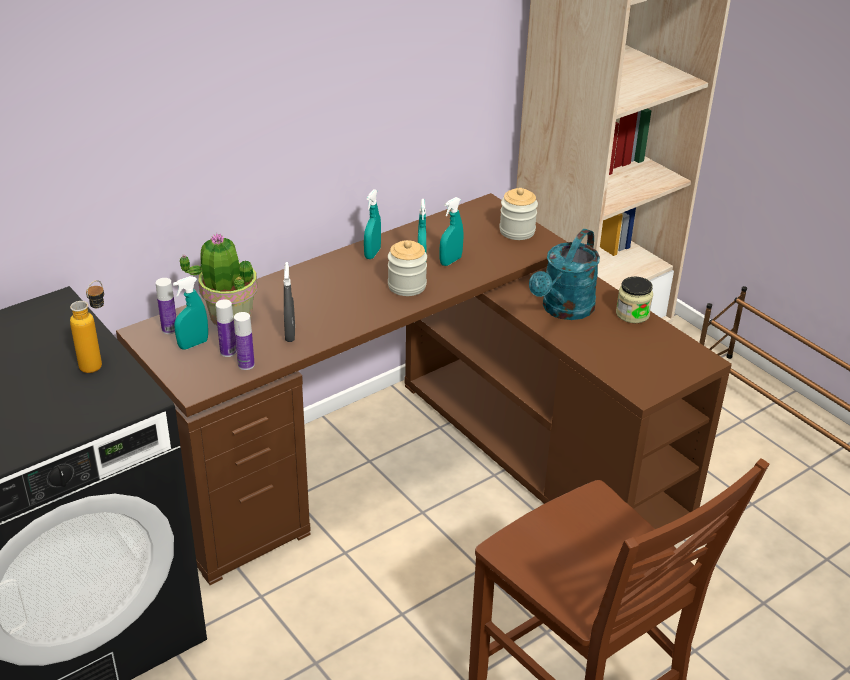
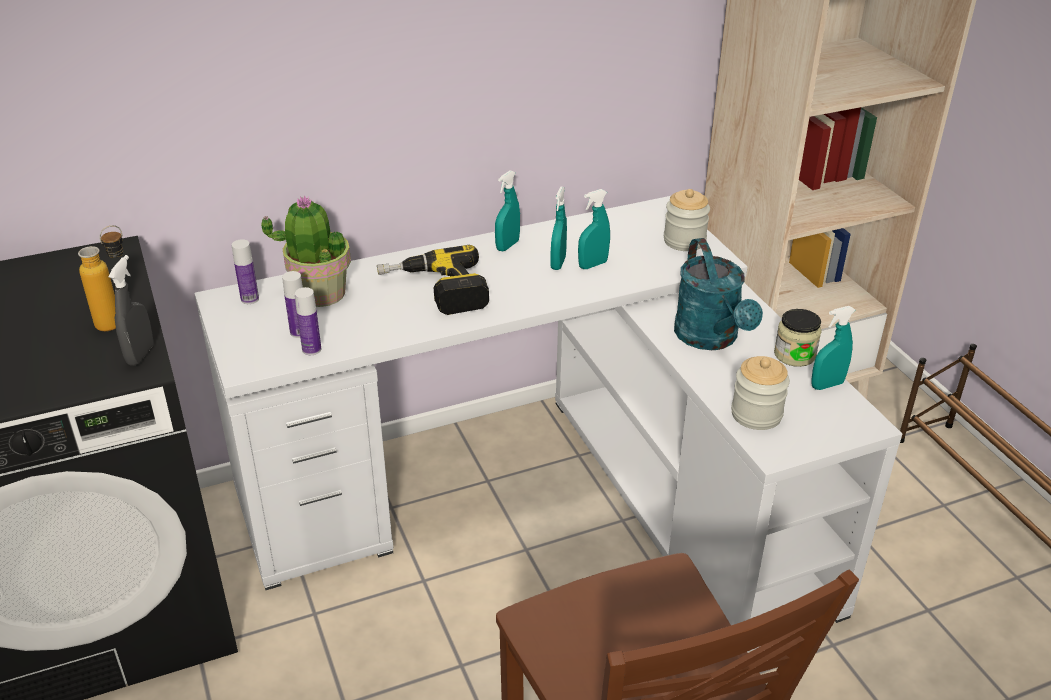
camera: 15 degrees right, 0 degrees up
brown desk [116,193,732,585] -> white desk [194,196,902,652]
turquoise spray bottle [173,276,208,349] -> turquoise spray bottle moved to [812,306,855,390]
grey spray bottle [284,262,295,342] -> grey spray bottle moved to [109,255,153,366]
jar [388,240,427,296] -> jar moved to [731,356,790,430]
turquoise watering can [529,229,600,320] -> turquoise watering can turned 60 degrees counterclockwise [674,238,763,350]
none -> power drill [377,245,489,315]

